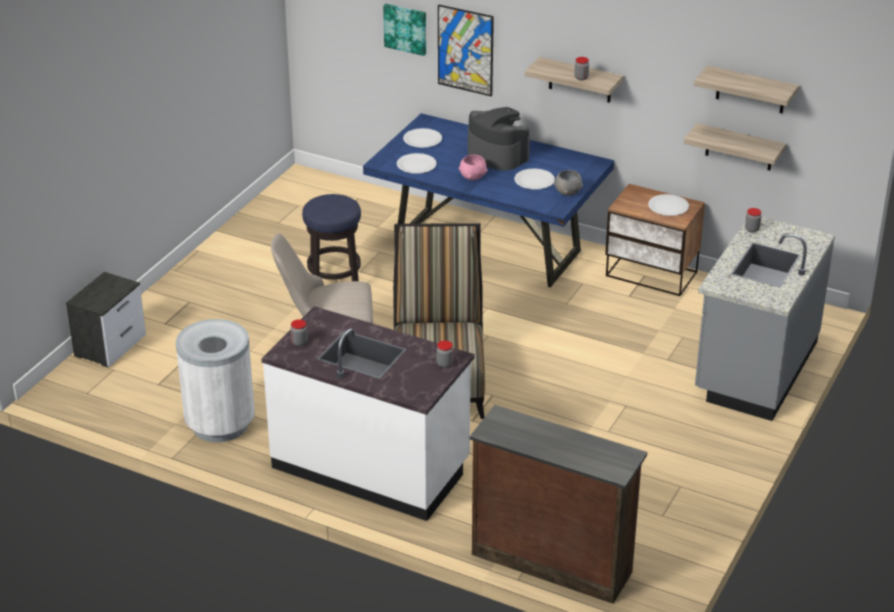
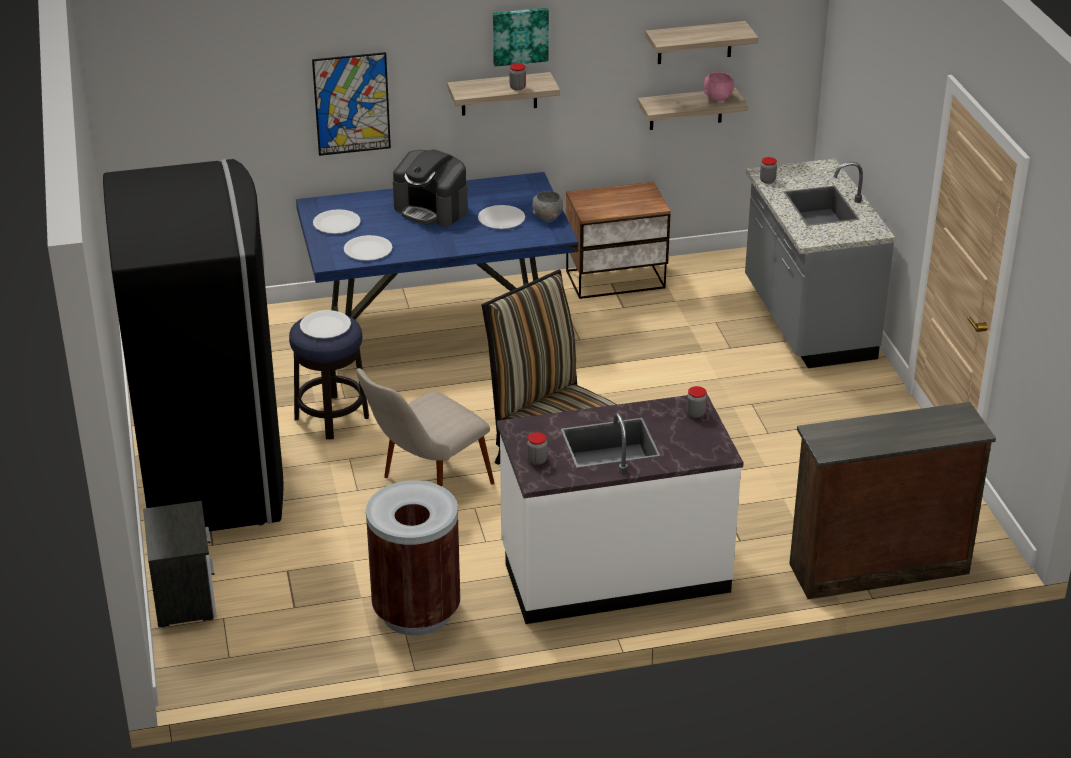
camera: 40 degrees left, 0 degrees up
white trash can [176,319,255,442] -> brown trash can [366,481,461,636]
picture [383,4,426,56] -> picture moved to [493,8,549,67]
pink bowl [459,155,487,180] -> pink bowl moved to [704,72,734,101]
coffee machine [468,107,530,171] -> coffee machine turned 150 degrees counterclockwise [393,150,468,227]
white plate [648,194,689,216] -> white plate moved to [300,310,351,338]
none -> black fridge [103,159,284,531]

